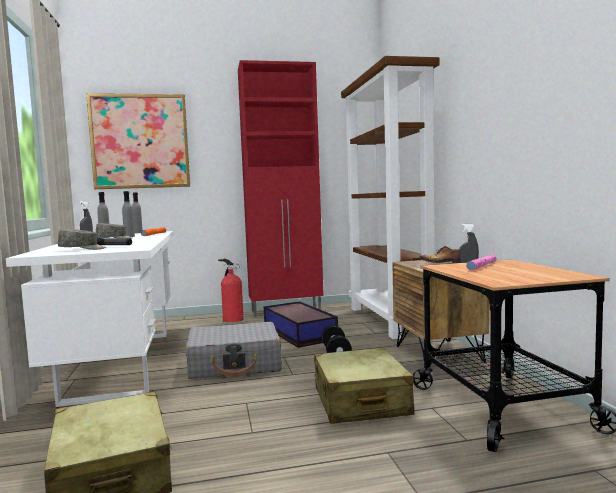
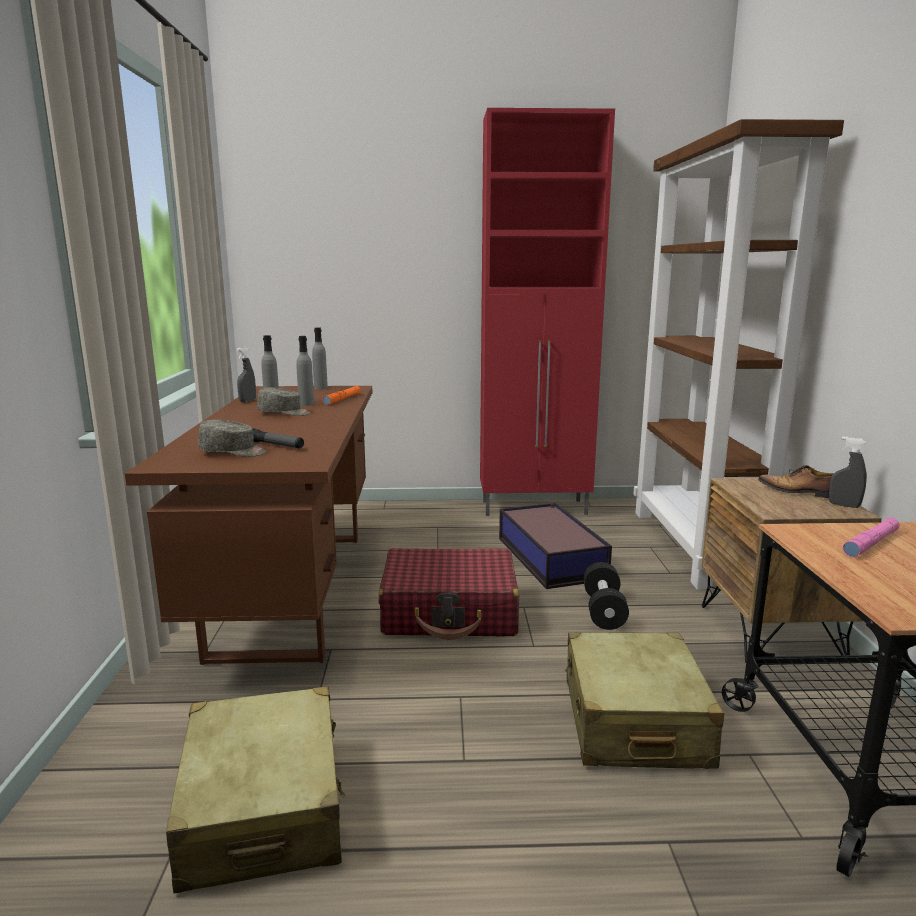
camera: 10 degrees right, 10 degrees up
white desk [6,231,174,408] -> brown desk [125,386,373,665]
picture [86,93,190,189] -> none
grey suitcase [186,322,282,379] -> red suitcase [378,548,519,640]
fire extinguisher [218,259,244,322] -> none

